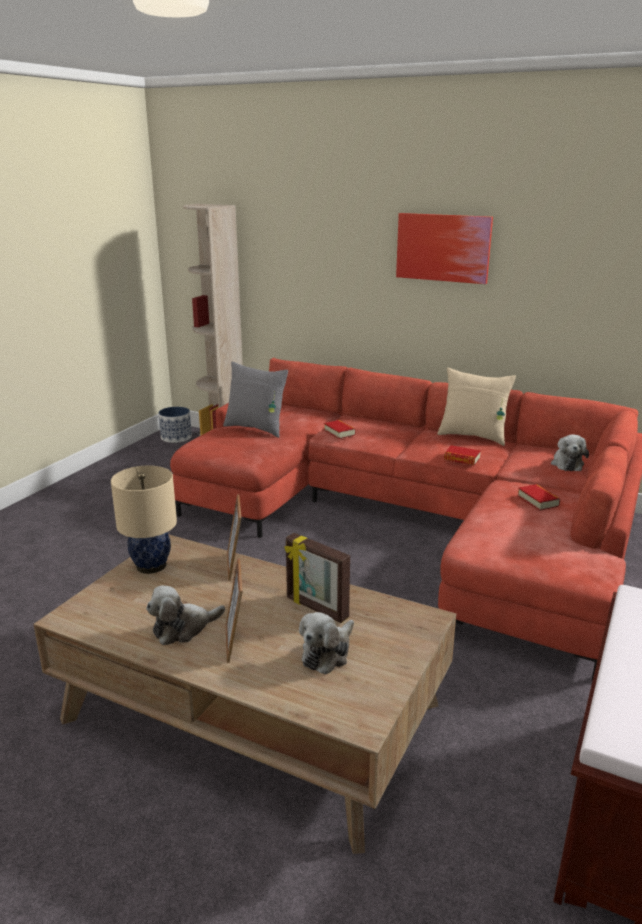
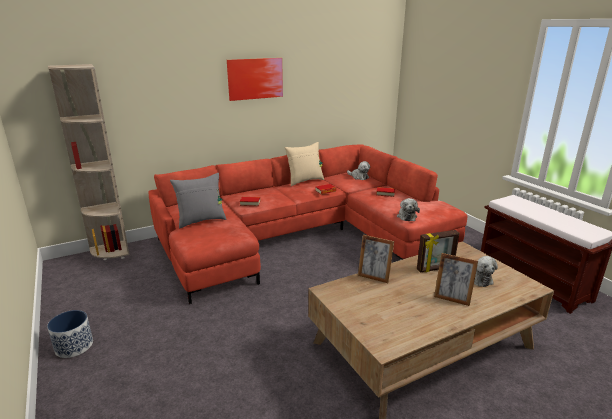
camera: 55 degrees left, 0 degrees up
beige table lamp [111,466,177,574] -> none
plush toy [146,585,225,645] -> plush toy moved to [397,198,420,221]
planter [159,407,192,443] -> planter moved to [47,310,93,358]

